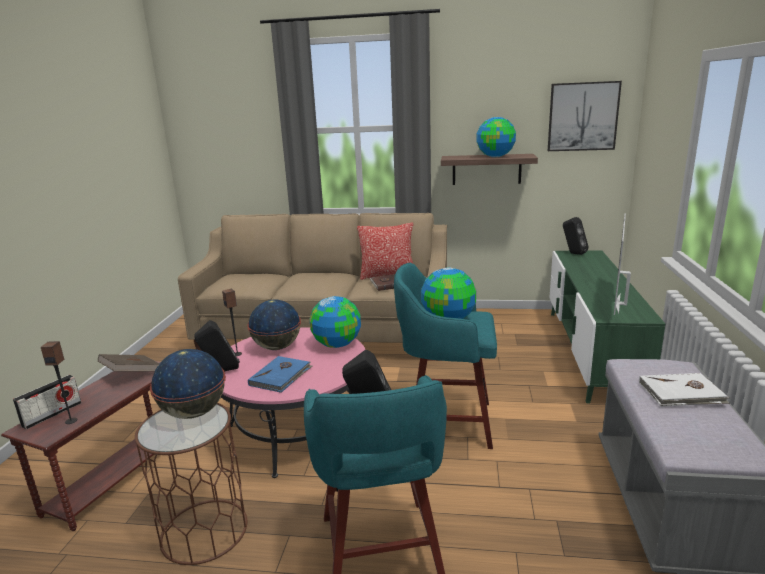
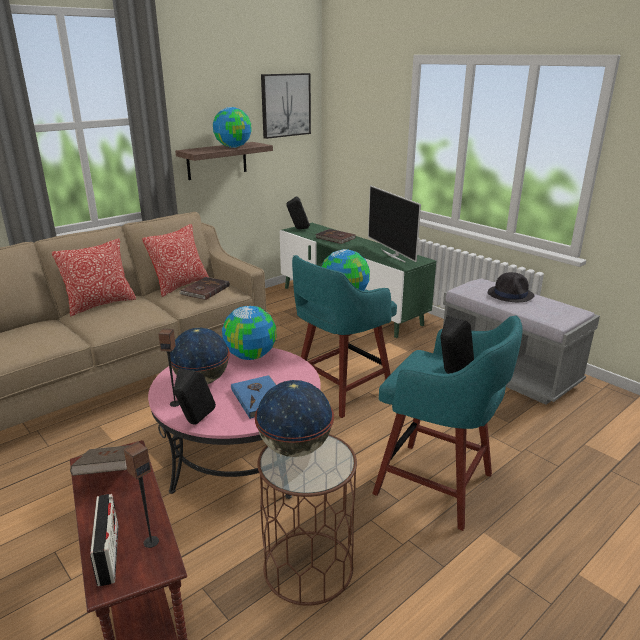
camera: 50 degrees left, 5 degrees up
white book [639,373,730,407] -> black hat [488,272,535,302]
none -> pillow [52,239,136,317]
none -> brown book [315,229,356,244]

